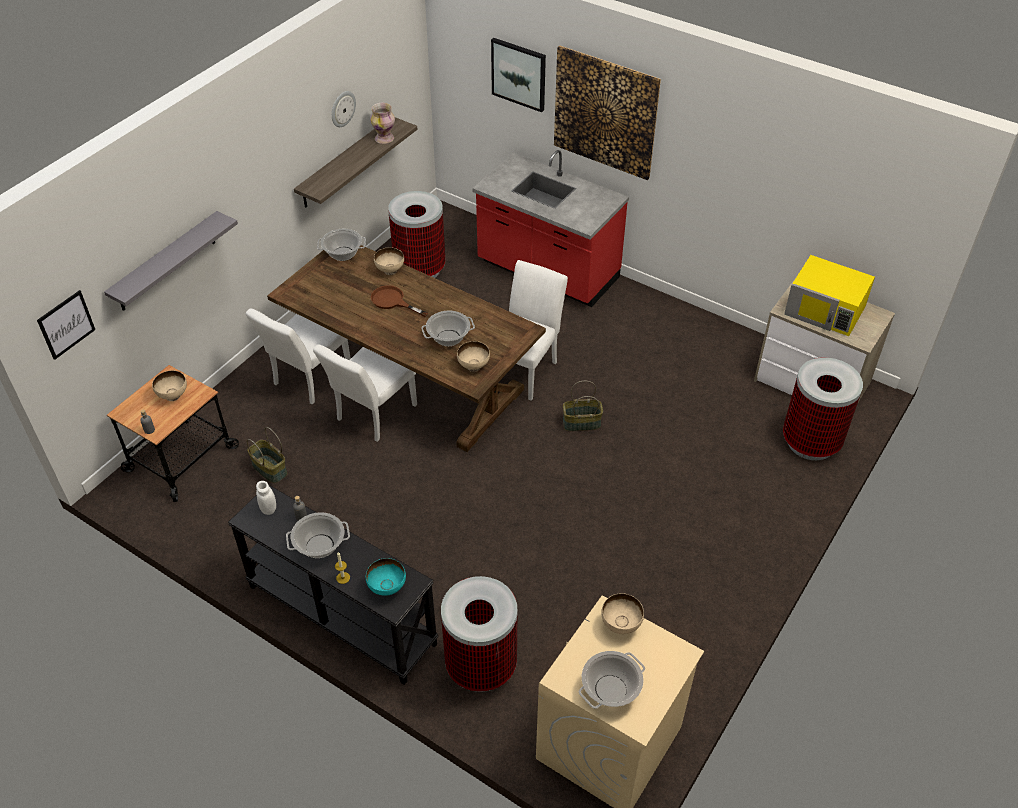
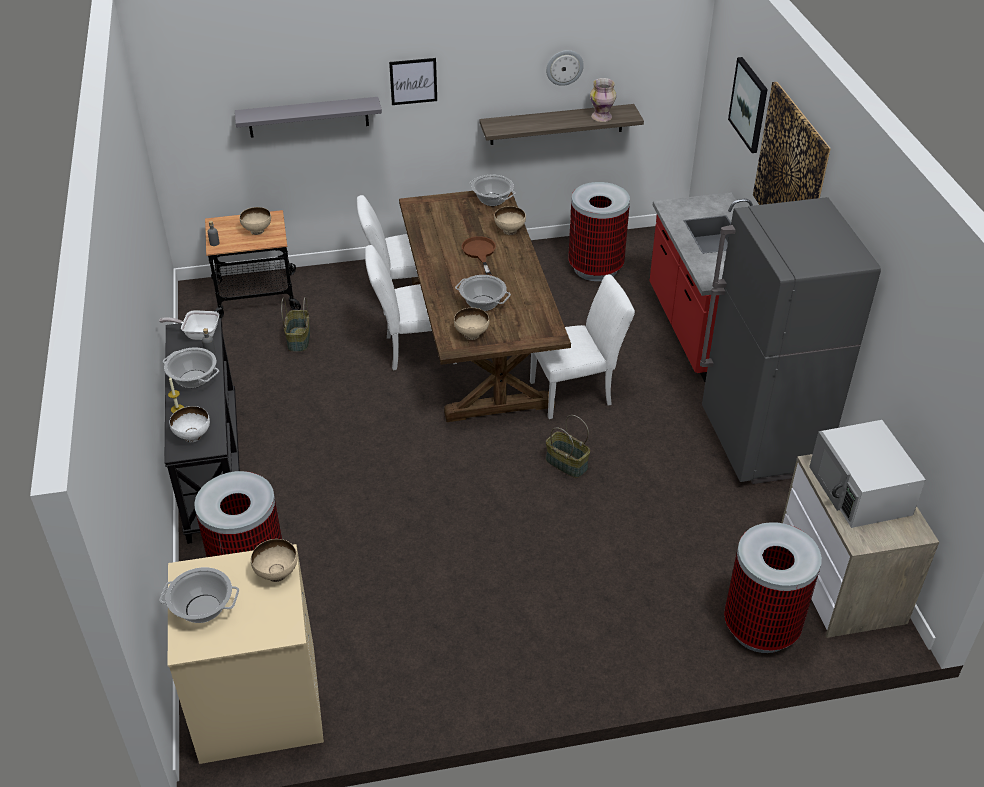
camera: 45 degrees right, 5 degrees down
picture [37,290,95,360] -> picture moved to [389,58,437,105]
white jar [256,481,276,515] -> frying pan [159,310,219,340]
turquoise bowl [366,558,406,596] -> white bowl [169,406,210,442]
yellow microwave [784,255,875,336] -> white microwave [809,420,926,528]
none -> grey fridge [700,197,881,484]

